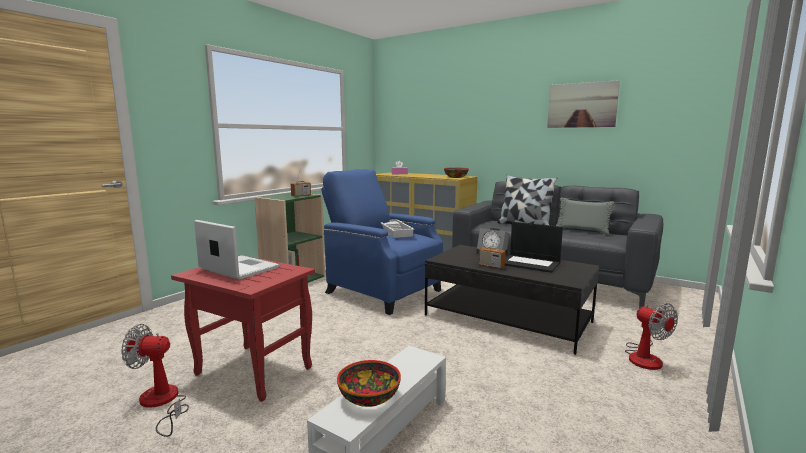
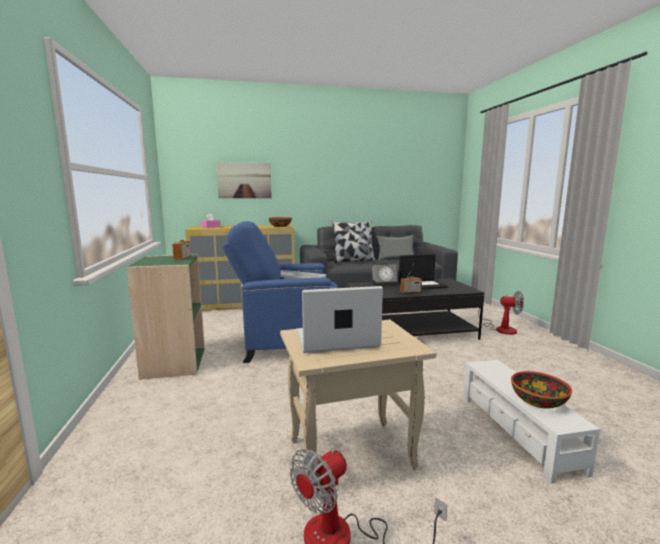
camera: 45 degrees left, 0 degrees up
red side table [171,255,315,402] -> beige side table [280,320,436,470]
picture [547,80,620,128] -> picture moved to [216,162,272,198]

